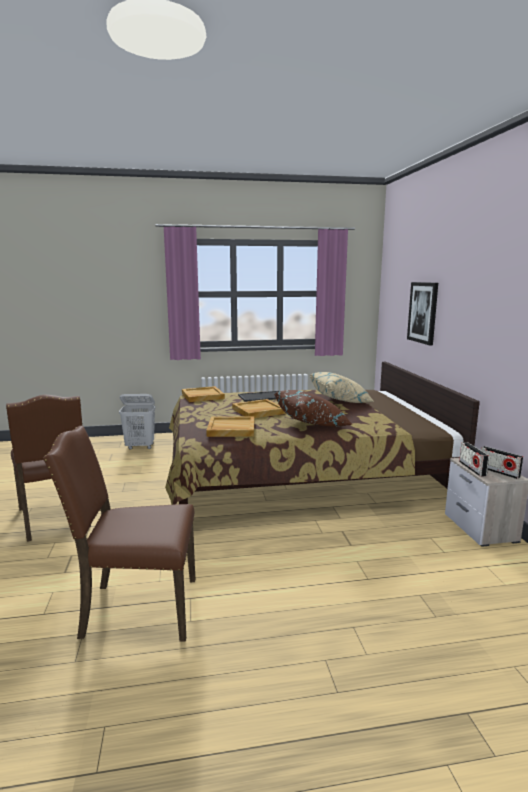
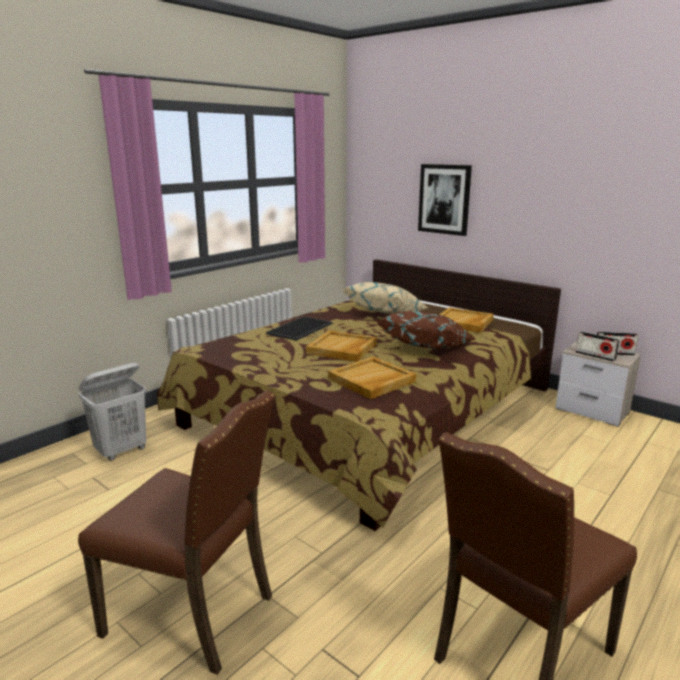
camera: 40 degrees left, 5 degrees up
beige tray [182,386,225,402] -> beige tray moved to [439,308,494,333]

